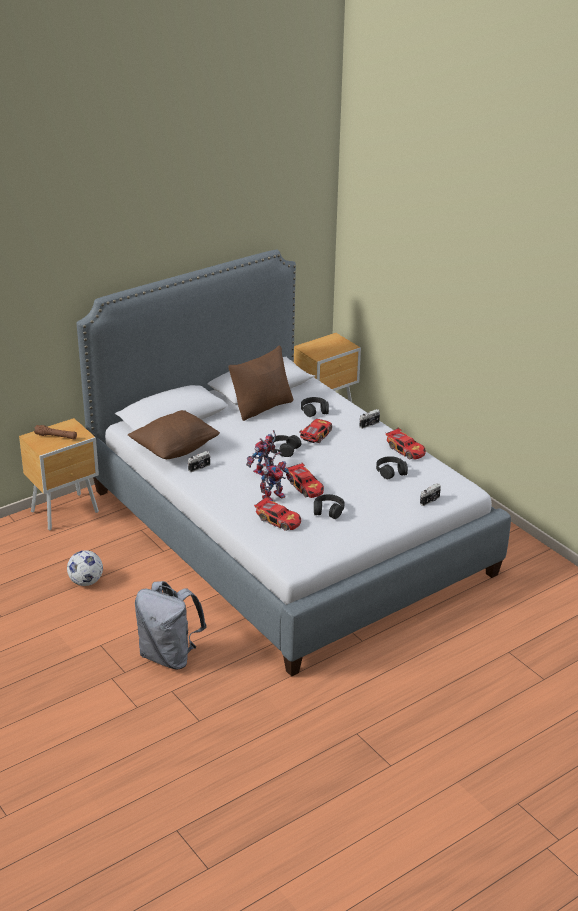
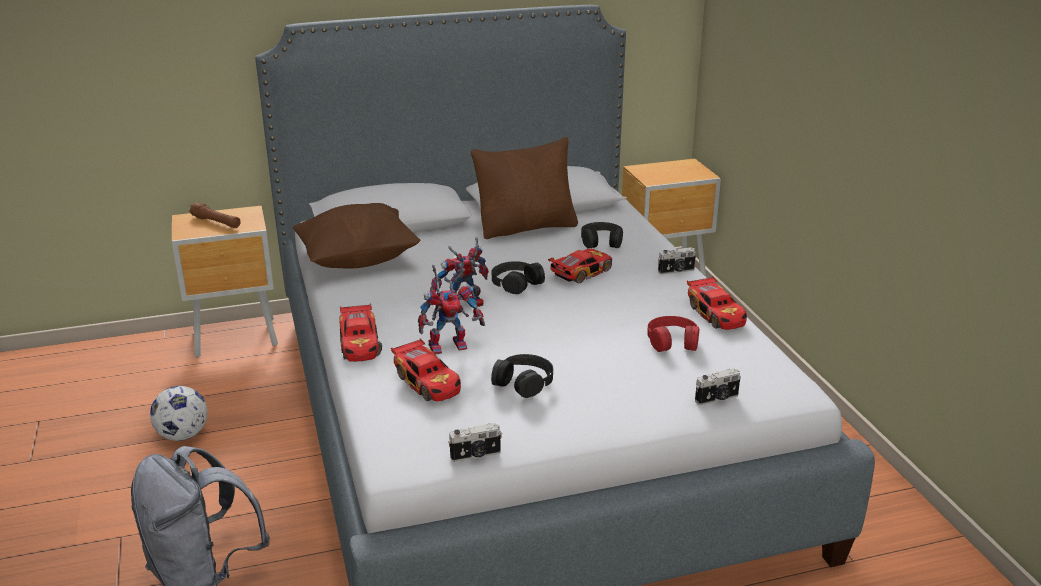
camera: 20 degrees right, 5 degrees down
camera [188,451,210,472] -> camera moved to [448,423,502,462]
toy car [286,463,324,498] -> toy car moved to [339,303,382,362]
black headphones [376,456,408,479] -> red headphones [647,316,699,352]

